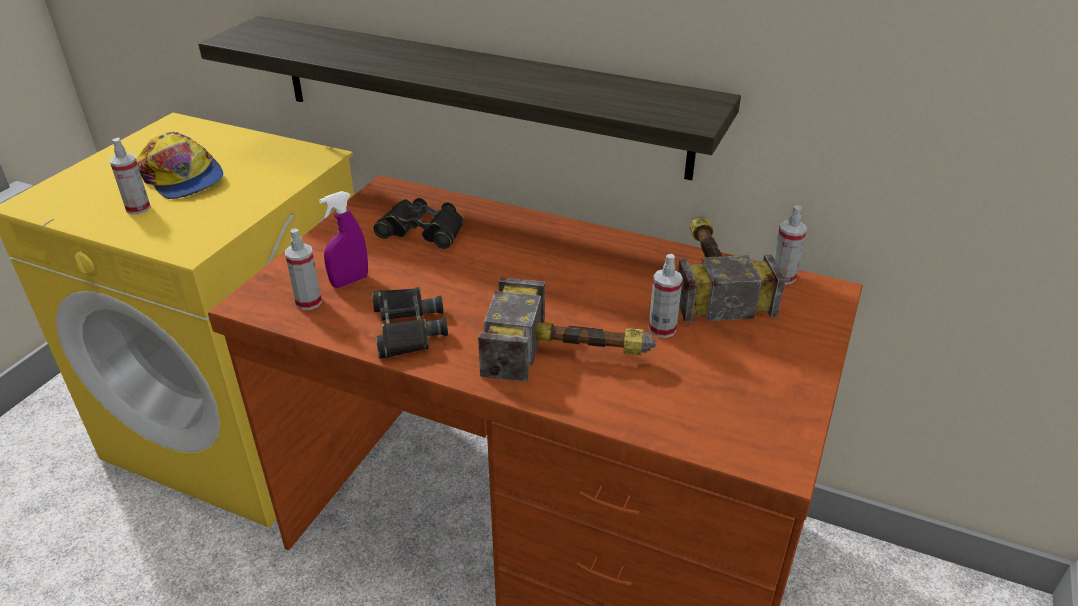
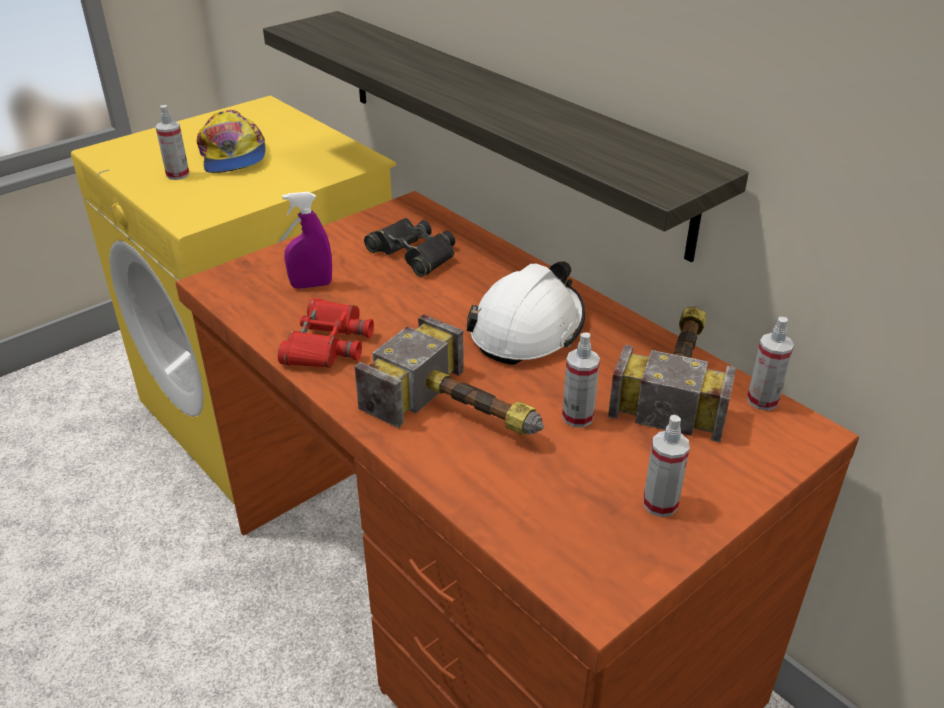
camera: 25 degrees right, 0 degrees up
spray bottle [285,229,322,310] -> spray bottle moved to [643,415,690,517]
black binoculars [372,287,448,359] -> red binoculars [278,298,374,368]
none -> white hard hat [467,261,585,365]

